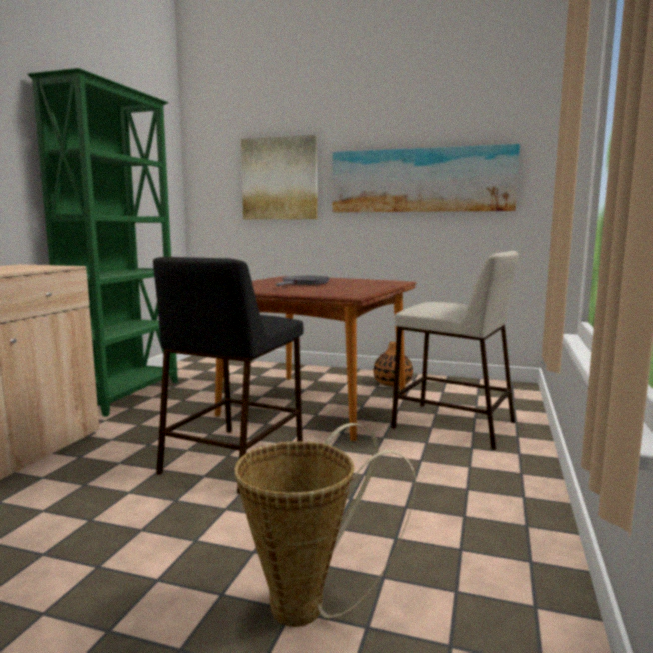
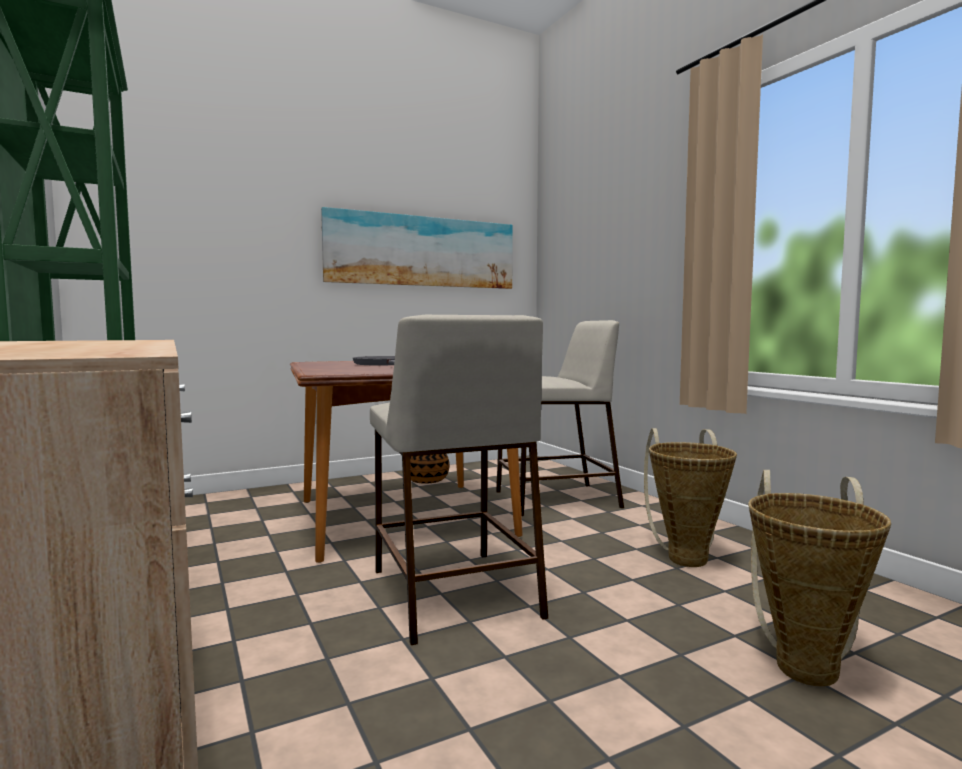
camera: 45 degrees left, 5 degrees down
black stool [153,257,304,494] -> beige stool [370,315,548,645]
picture [241,135,318,219] -> none
none -> basket [644,428,737,567]

